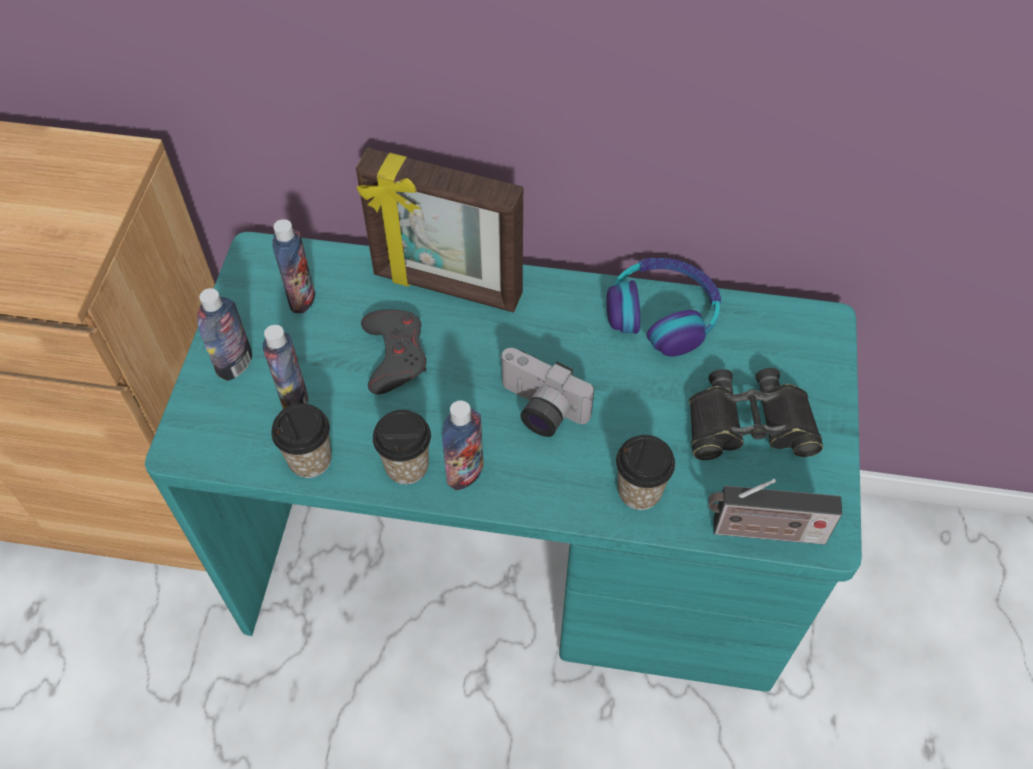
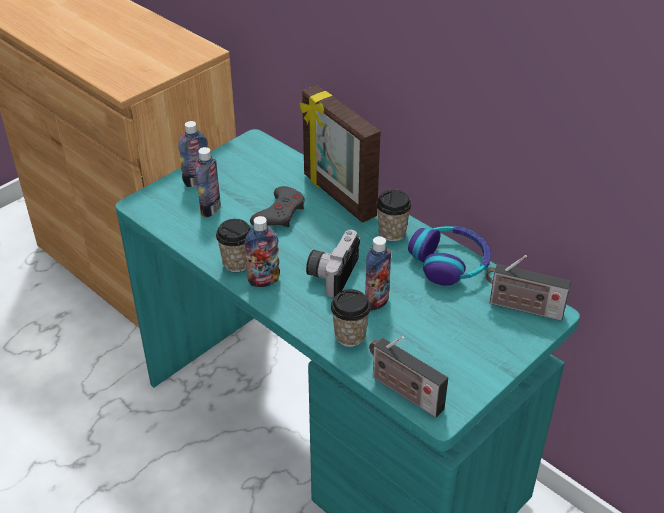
camera: 35 degrees right, 15 degrees down
cup [271,403,332,478] -> cup moved to [376,190,412,241]
bottle [272,219,315,313] -> bottle moved to [365,236,391,311]
camera [499,348,594,437] -> camera turned 45 degrees clockwise [306,230,360,297]
black binoculars [689,368,823,460] -> none
none -> radio [486,255,571,321]

